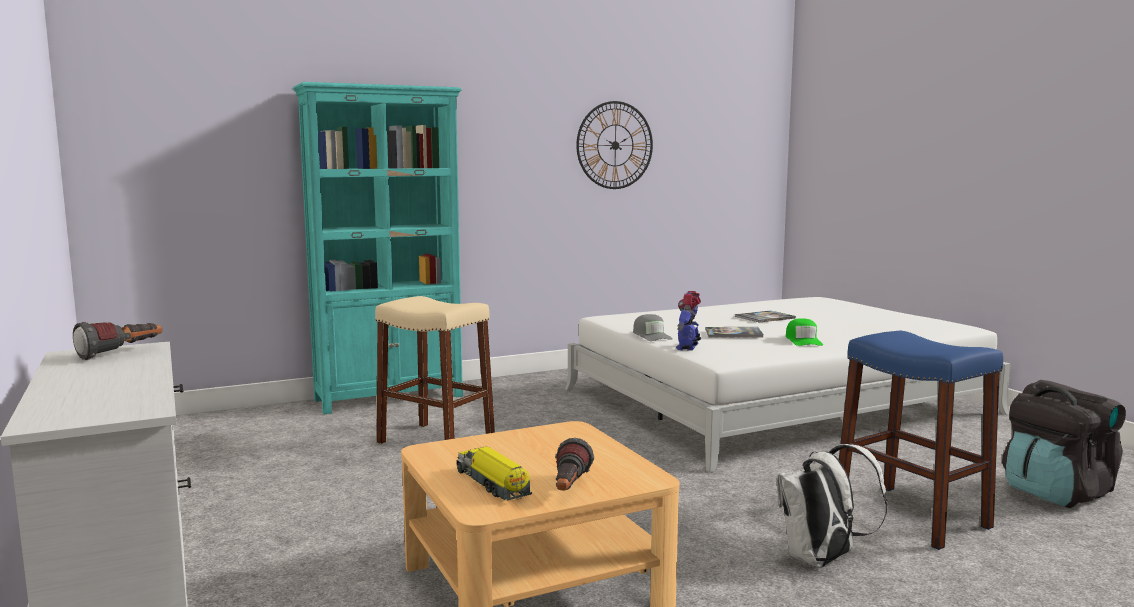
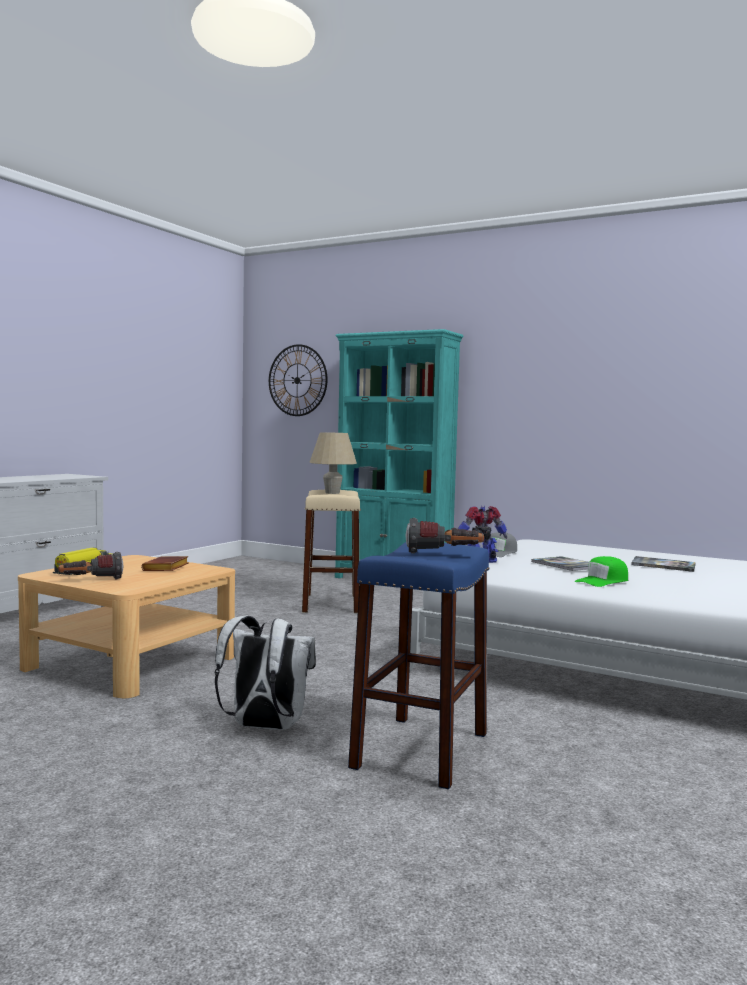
camera: 55 degrees right, 5 degrees down
flashlight [73,322,162,360] -> flashlight moved to [405,518,484,553]
wall clock [576,101,653,189] -> wall clock moved to [269,344,328,416]
black backpack [1002,380,1126,508] -> none
none -> brown book [141,556,188,571]
none -> beige table lamp [309,432,357,494]

